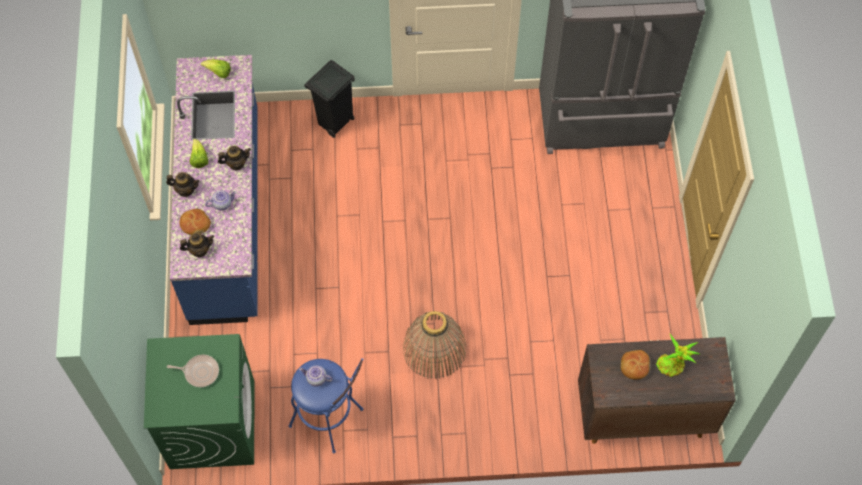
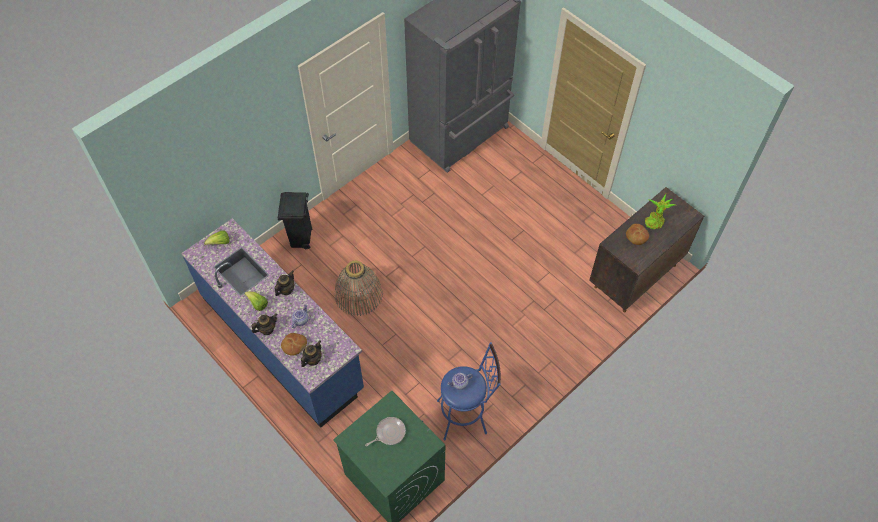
camera: 40 degrees left, 5 degrees down
basket [403,311,467,379] -> basket moved to [335,260,383,316]

